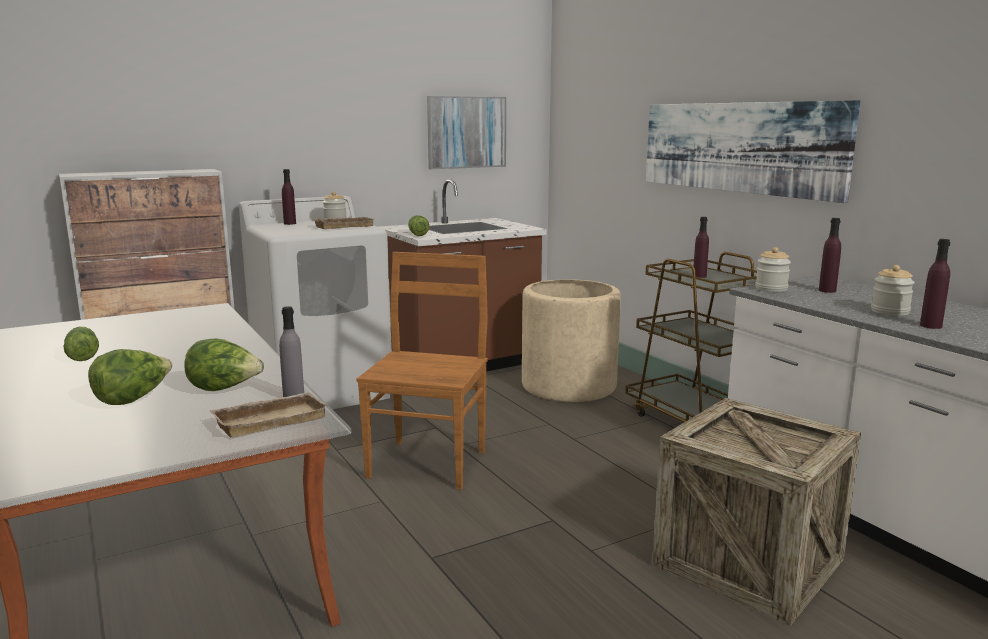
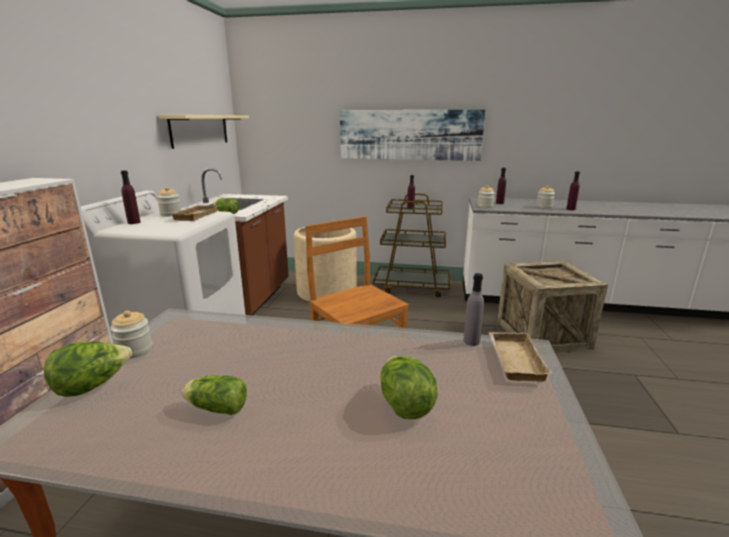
camera: 50 degrees left, 5 degrees up
lettuce [184,338,264,391] -> lettuce moved to [44,342,132,397]
picture [427,96,506,169] -> beige shelf [159,115,249,149]
none -> jar [110,310,153,358]

